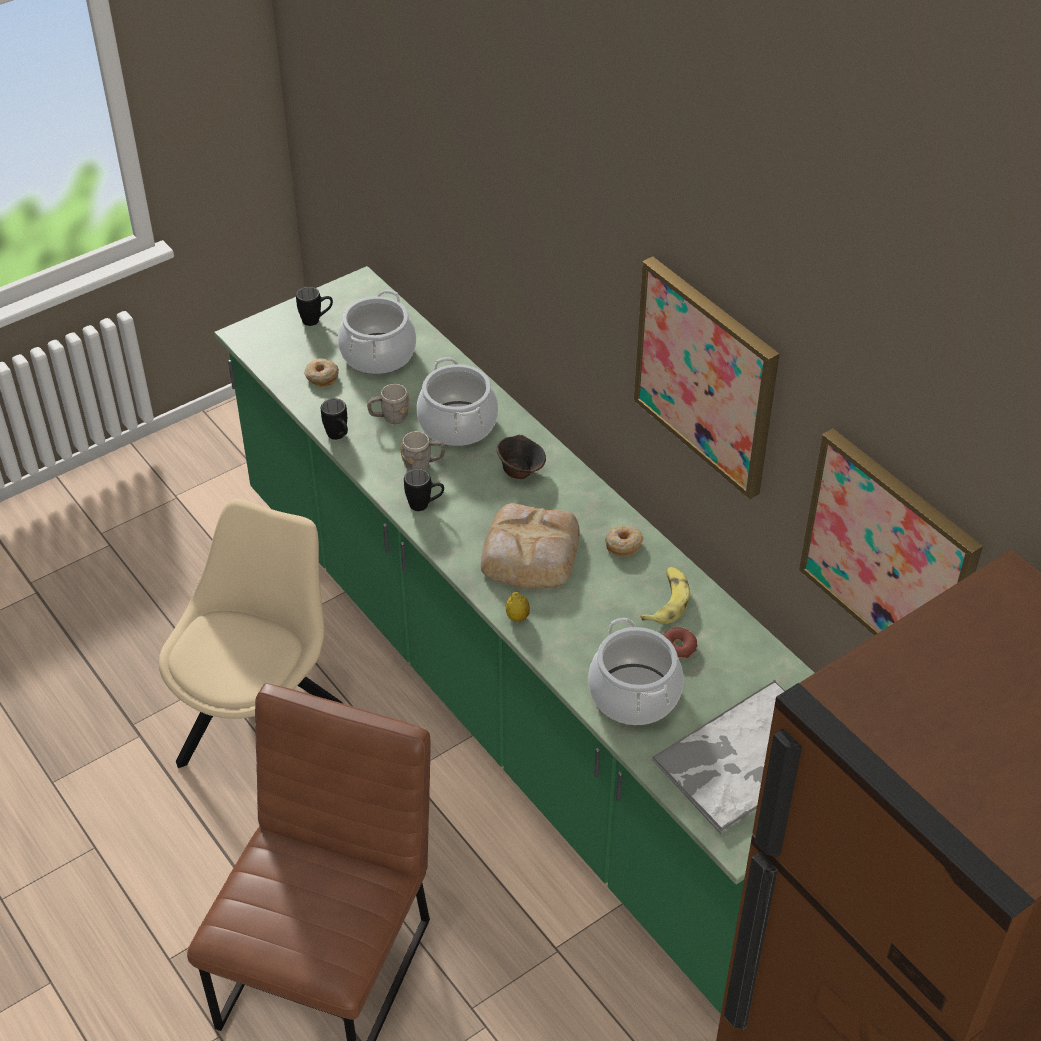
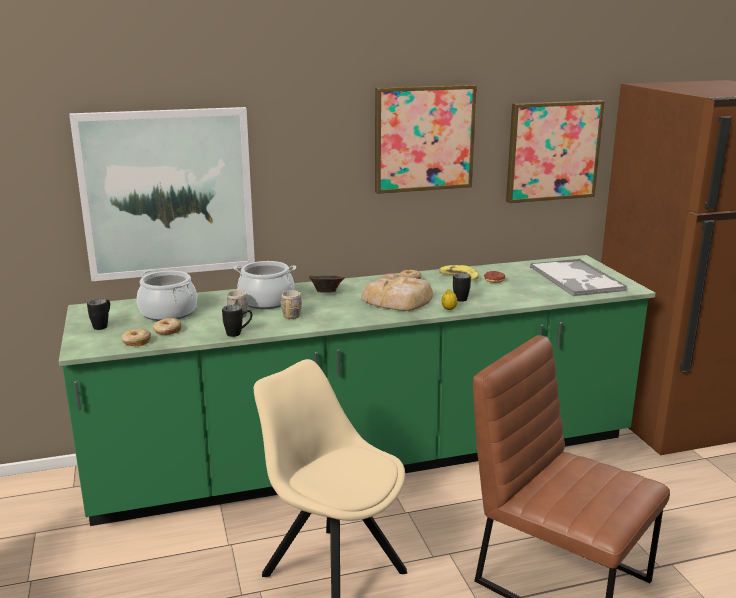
camera: 70 degrees left, 25 degrees down
black mug [404,469,444,511] -> black mug moved to [453,273,471,302]
cooking pot [588,618,684,725] -> none
none -> picture [69,107,255,281]
none -> donut [122,329,151,346]

